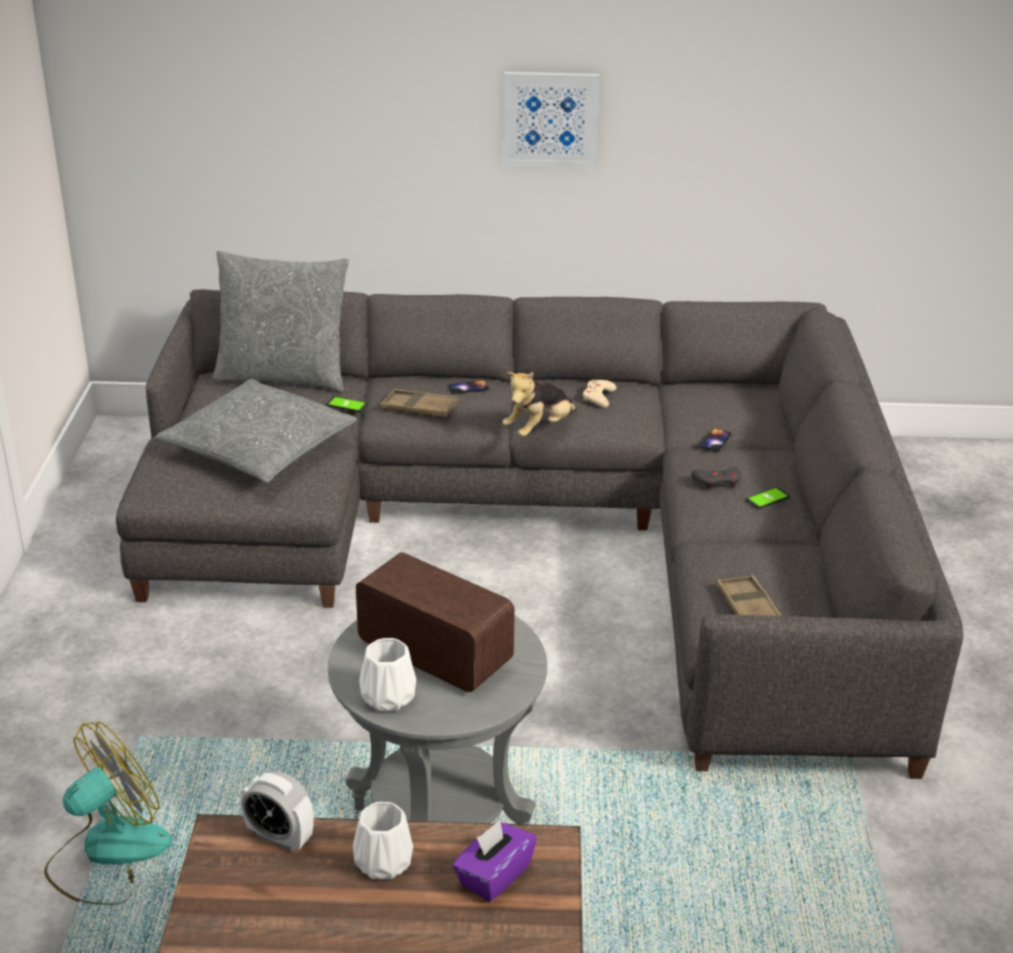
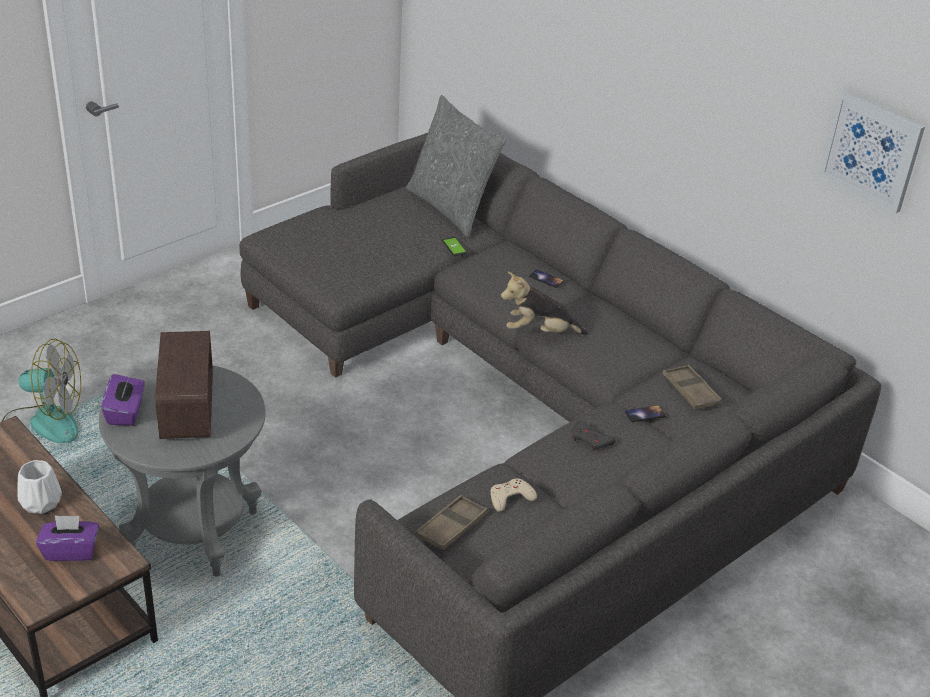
camera: 45 degrees right, 5 degrees up
grey pillow [155,379,357,483] -> none
alarm clock [241,771,314,852] -> none
white vase [359,638,416,711] -> purple tissue box [101,374,145,426]
brown tray [380,389,459,417] -> brown tray moved to [663,365,722,410]
picture [503,72,600,167] -> picture moved to [819,90,925,213]
beige game controller [583,380,616,408] -> beige game controller moved to [490,478,537,512]
phone [745,487,790,509] -> none

